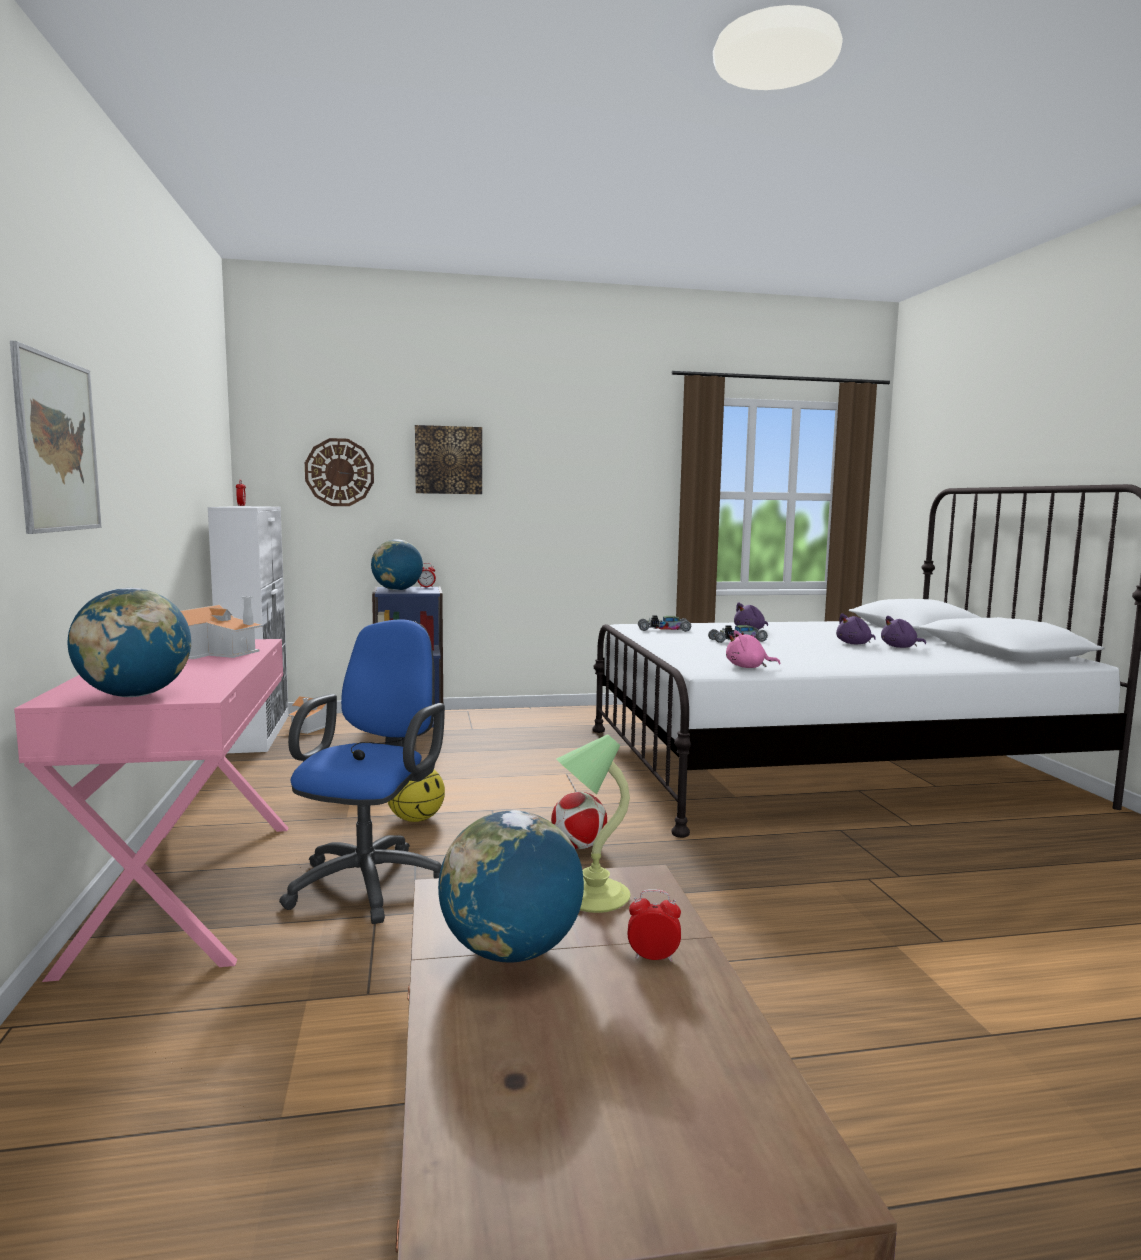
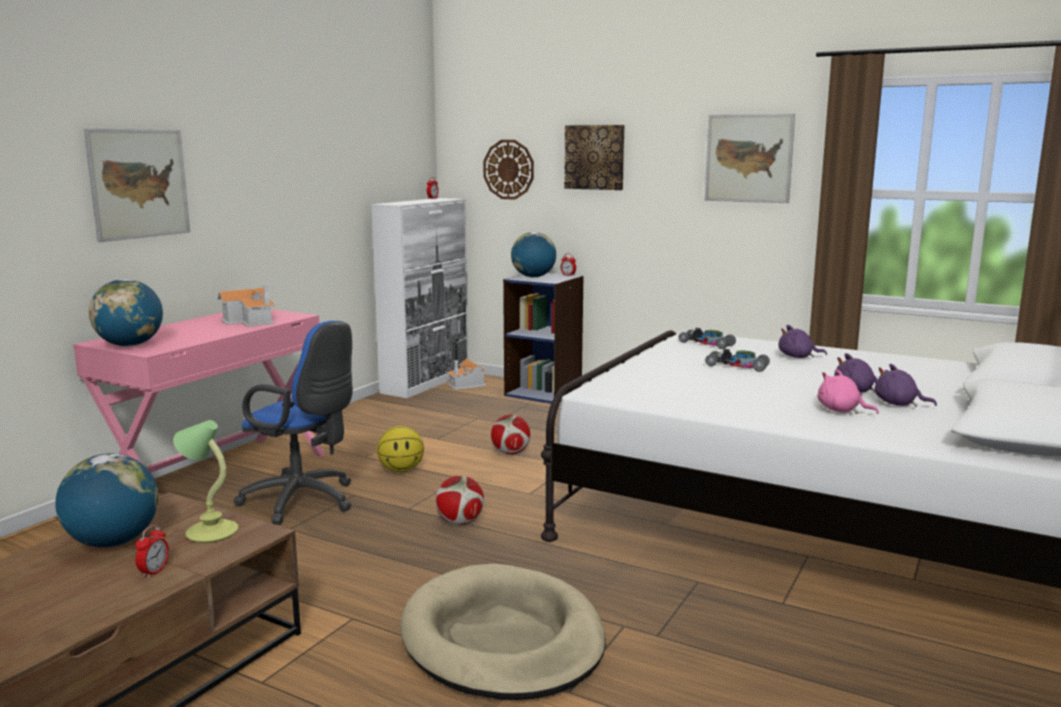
camera: 40 degrees right, 5 degrees up
blue office chair [279,620,445,924] -> blue office chair turned 60 degrees clockwise [234,321,353,525]
alarm clock [628,889,681,962] -> alarm clock turned 60 degrees clockwise [135,525,169,579]
pink plush toy [726,630,781,668] -> pink plush toy moved to [818,369,879,414]
none -> beige dog bed [400,563,606,700]
none -> football [491,414,530,455]
none -> picture [705,114,795,203]

